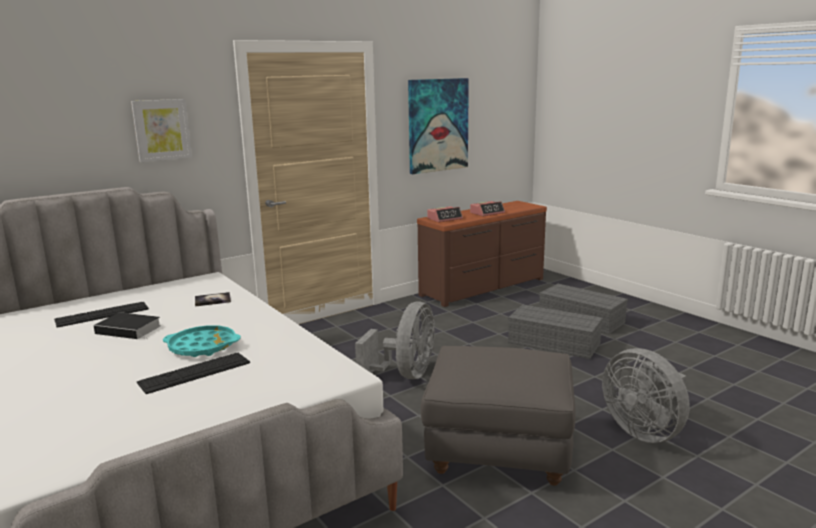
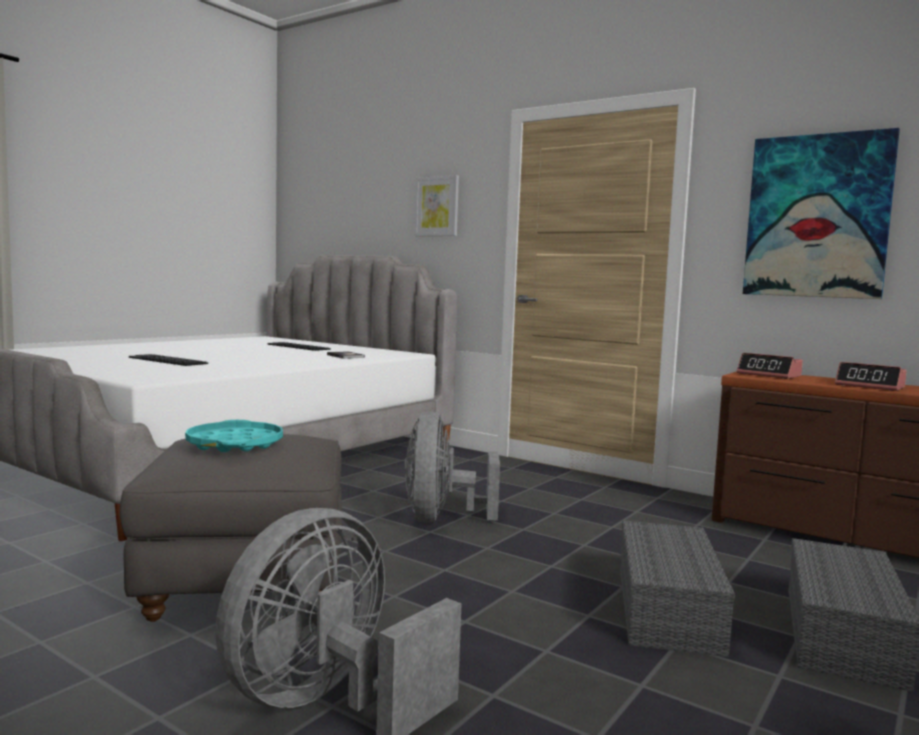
camera: 70 degrees right, 10 degrees down
book [94,312,161,339] -> none
turquoise tray [163,325,241,357] -> turquoise tray moved to [185,420,283,452]
grey fan [355,301,435,379] -> grey fan turned 90 degrees clockwise [405,412,500,523]

